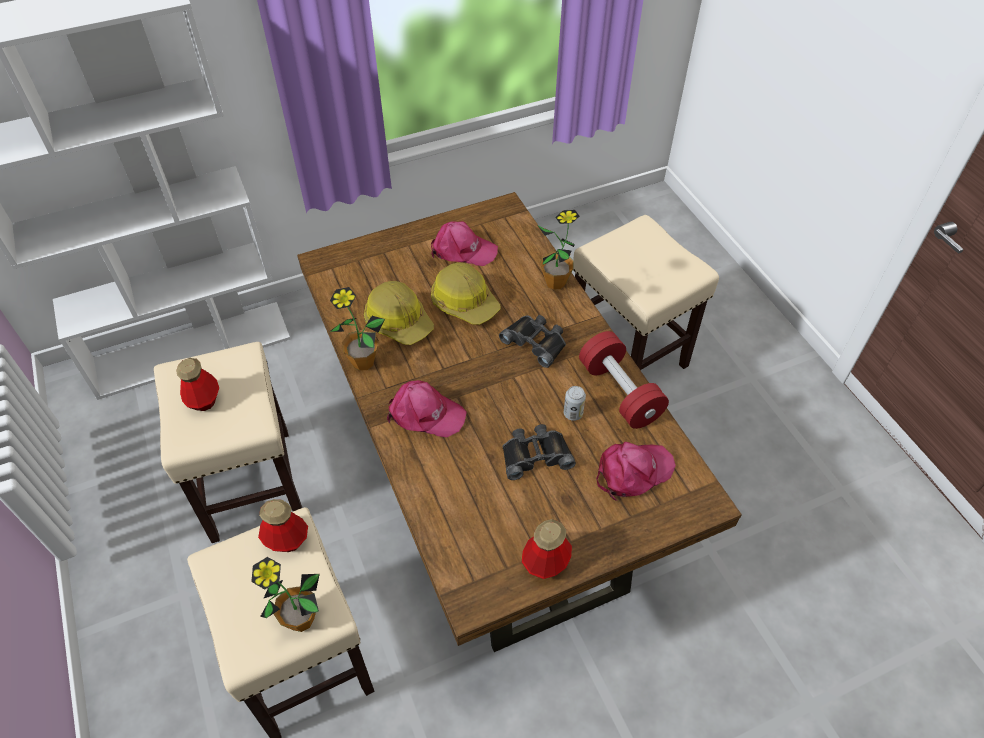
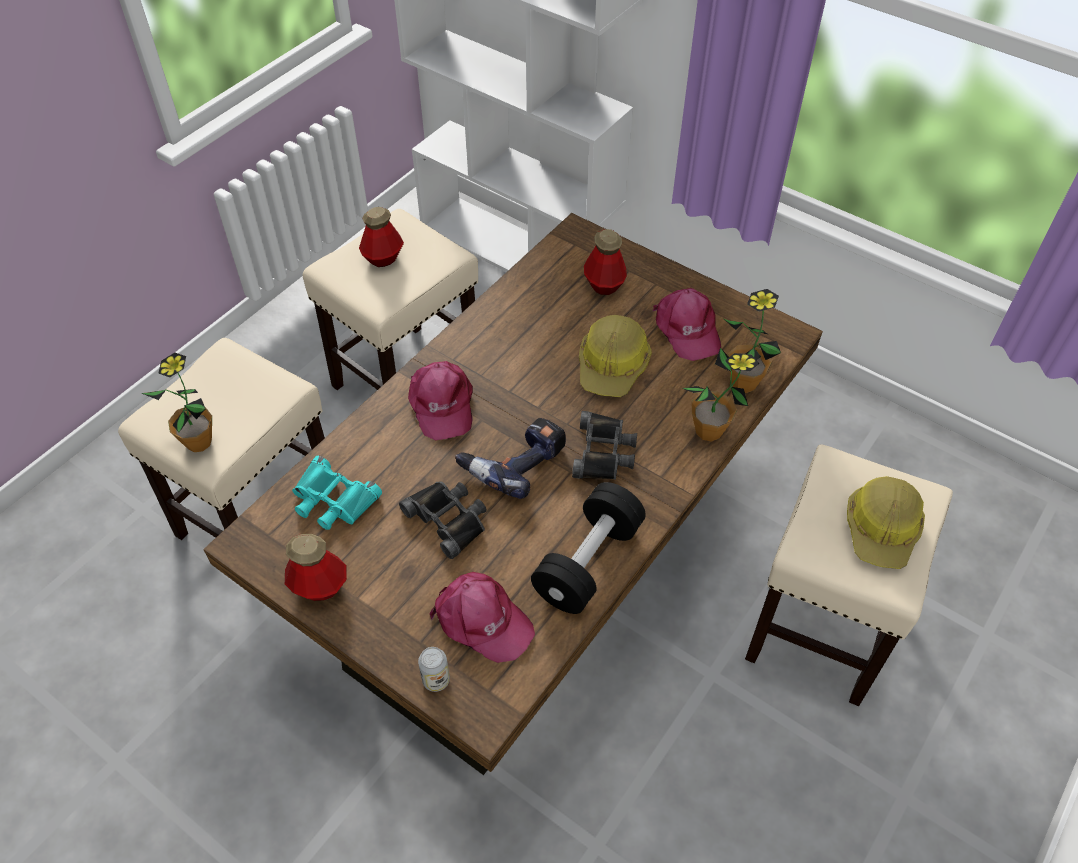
camera: 60 degrees right, 0 degrees up
bottle [258,499,308,552] -> bottle moved to [584,229,627,295]
potted plant [329,287,385,371] -> potted plant moved to [724,289,781,393]
hard hat [364,281,434,345] -> hard hat moved to [847,476,925,569]
can [564,386,586,421] -> can moved to [418,647,450,692]
red dumbbell [579,331,669,429] -> black dumbbell [531,482,646,614]
none -> turquoise binoculars [292,456,382,530]
none -> power drill [455,418,566,499]

